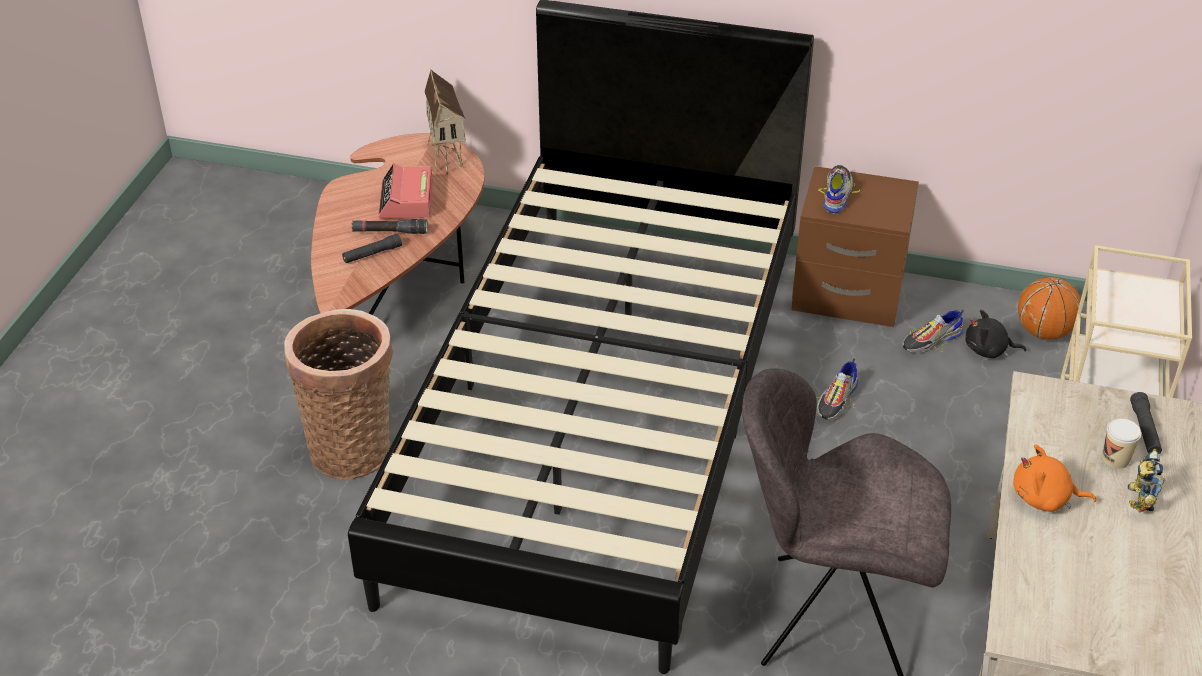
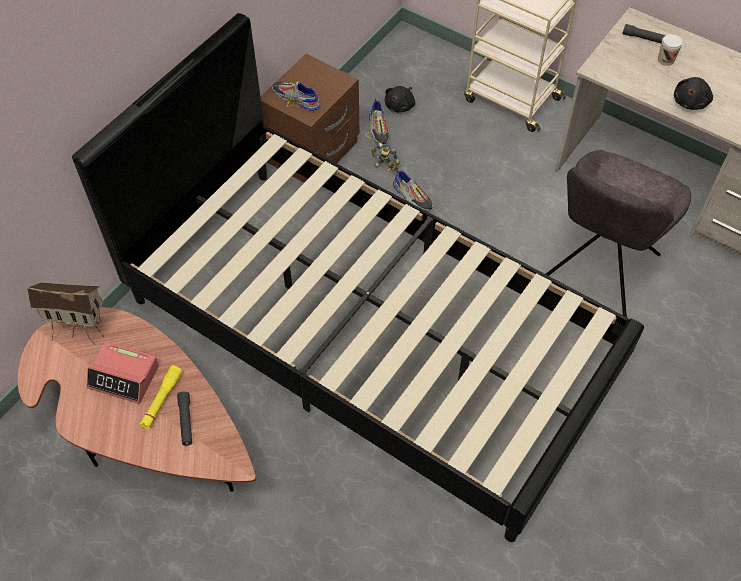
camera: 70 degrees left, 15 degrees up
basket [284,309,393,480] -> none
black flashlight [352,219,428,234] -> yellow flashlight [140,365,182,429]
orange plush toy [1013,444,1097,512] -> black plush toy [674,77,713,110]
basketball [1018,277,1082,340] -> none
toy robot [1128,450,1165,512] -> toy robot moved to [371,142,400,172]

